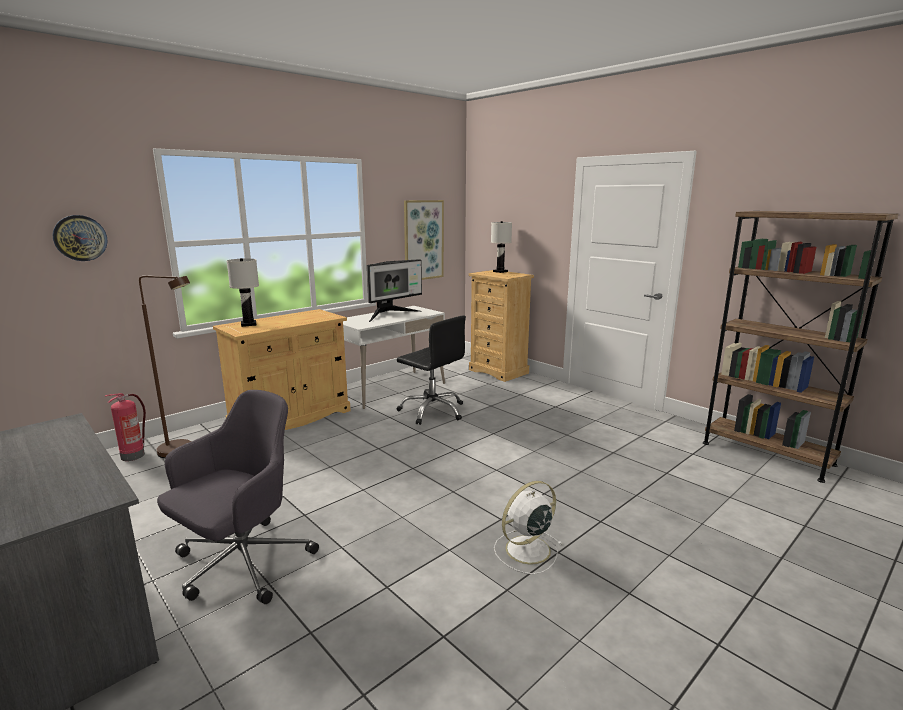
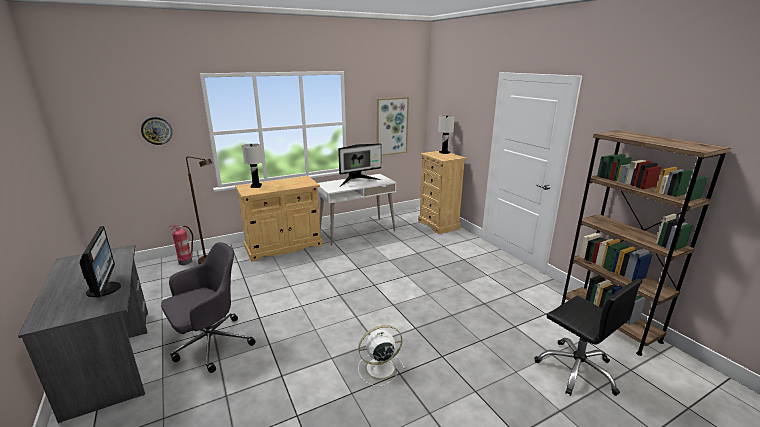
camera: 15 degrees right, 5 degrees up
black office chair [397,315,466,425] -> black office chair moved to [535,279,642,396]
none -> monitor [80,226,121,297]

